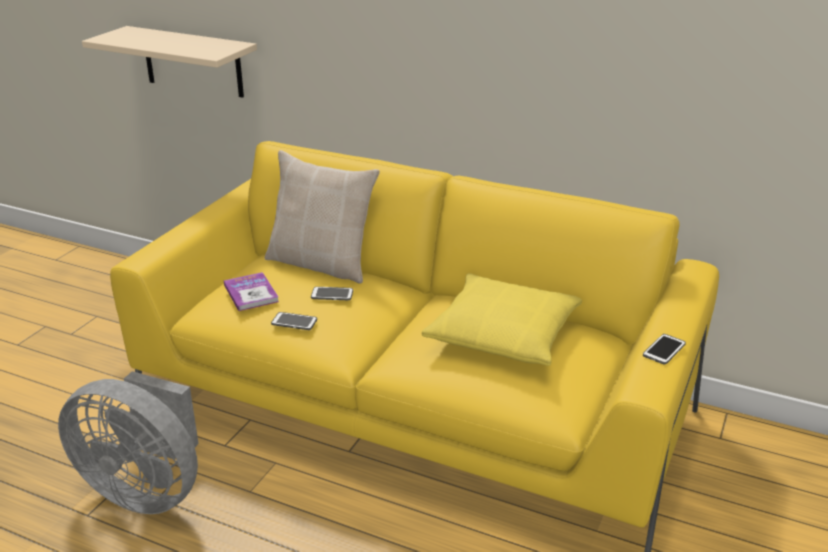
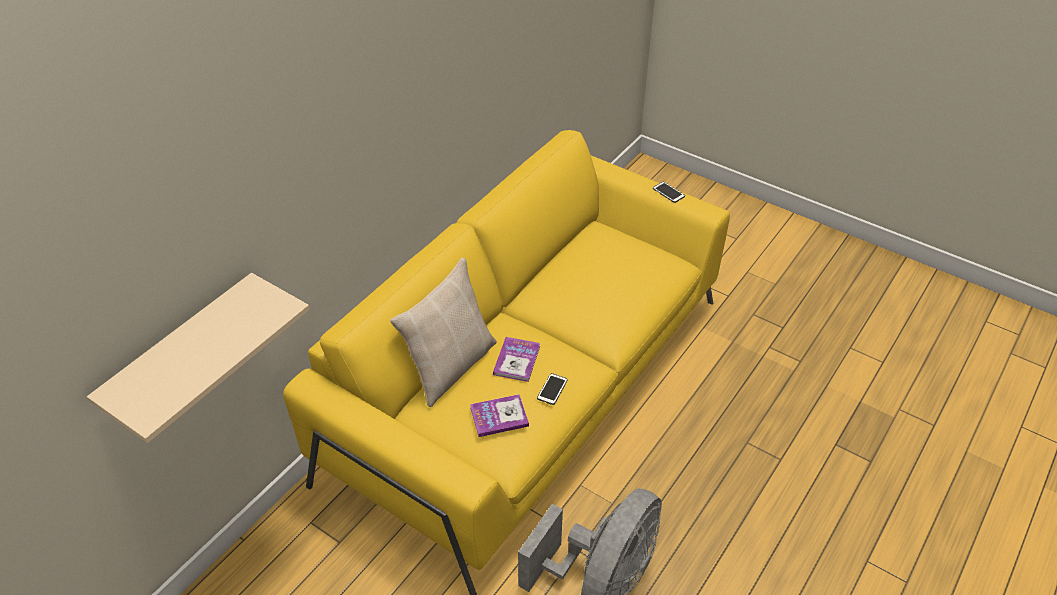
camera: 80 degrees left, 15 degrees up
phone [311,287,353,300] -> book [493,337,540,382]
yellow pillow [422,273,582,366] -> none

